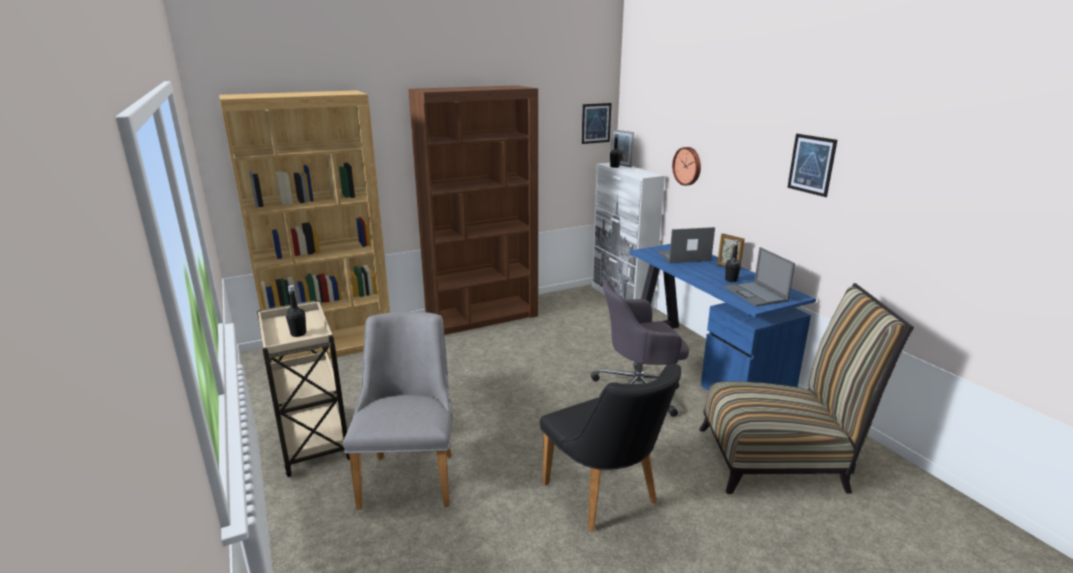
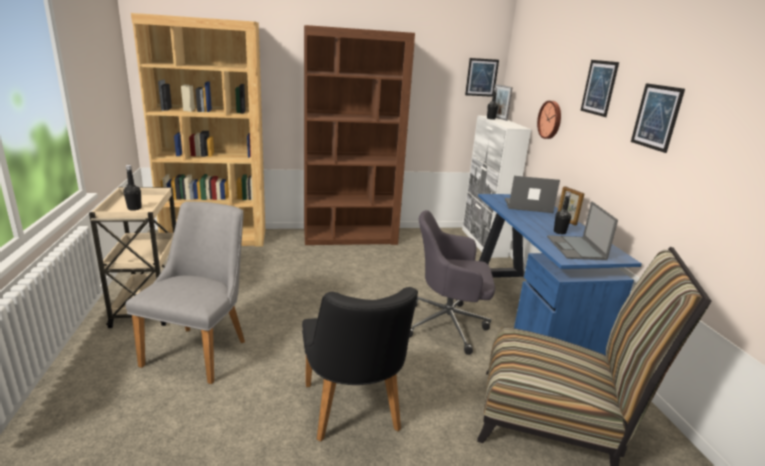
camera: 15 degrees right, 0 degrees up
none -> picture [580,60,619,117]

